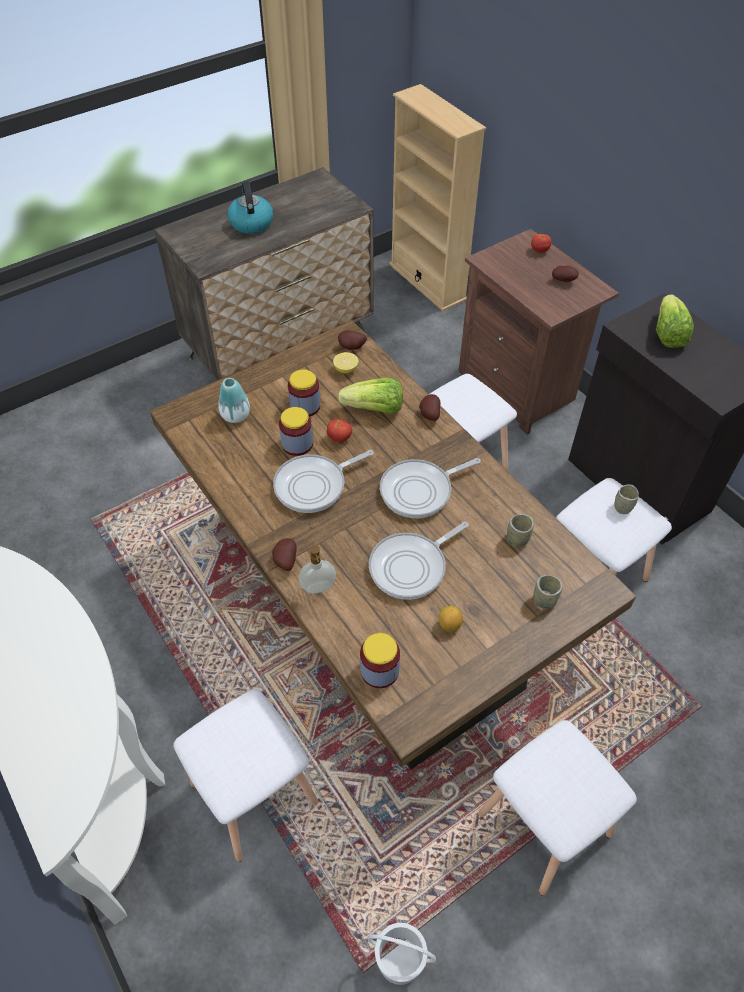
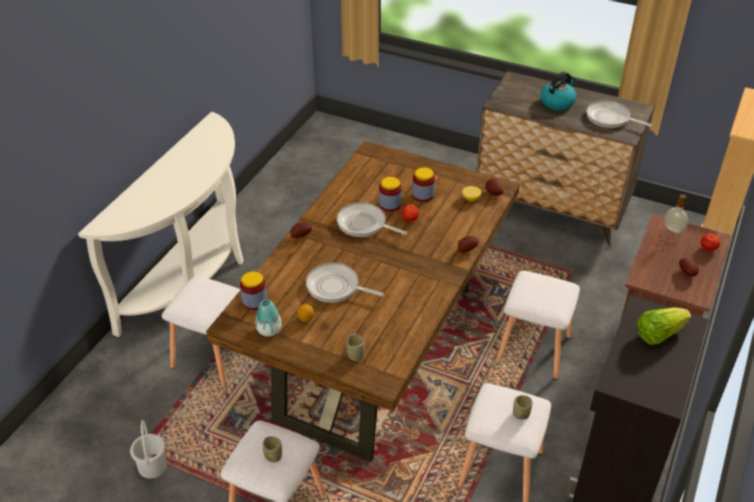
camera: 60 degrees right, 10 degrees down
vase [218,378,250,423] -> vase moved to [256,299,282,337]
soap dispenser [299,545,336,594] -> soap dispenser moved to [665,194,688,233]
lettuce [338,377,403,414] -> none
frying pan [380,458,481,518] -> frying pan moved to [586,101,652,128]
cup [507,514,534,547] -> cup moved to [263,436,282,462]

